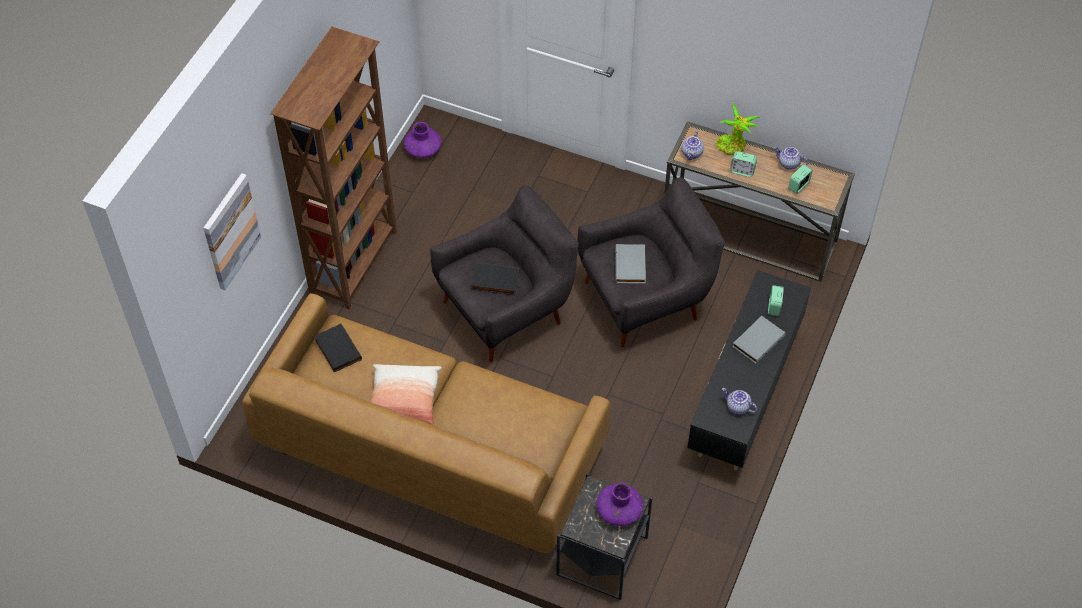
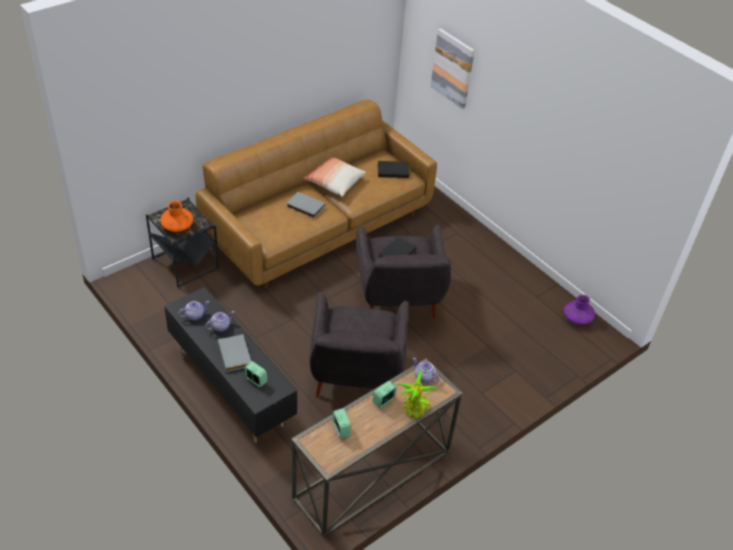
camera: 115 degrees right, 10 degrees down
brown bookcase [270,27,397,309] -> none
purple vase [597,483,643,526] -> orange vase [161,201,193,232]
grey book [615,244,646,284] -> grey book moved to [286,192,325,219]
teapot [774,146,808,170] -> teapot moved to [205,311,234,332]

